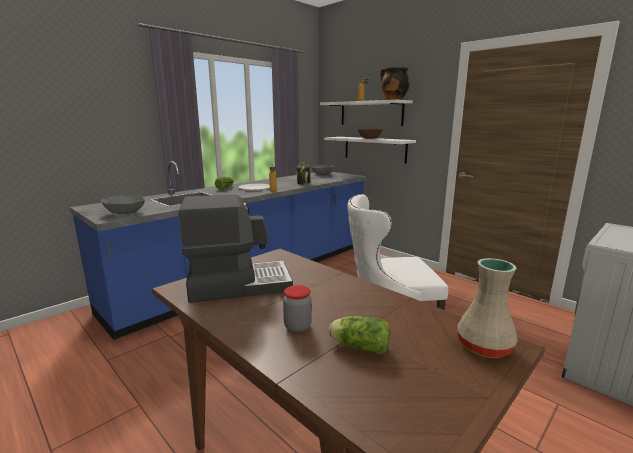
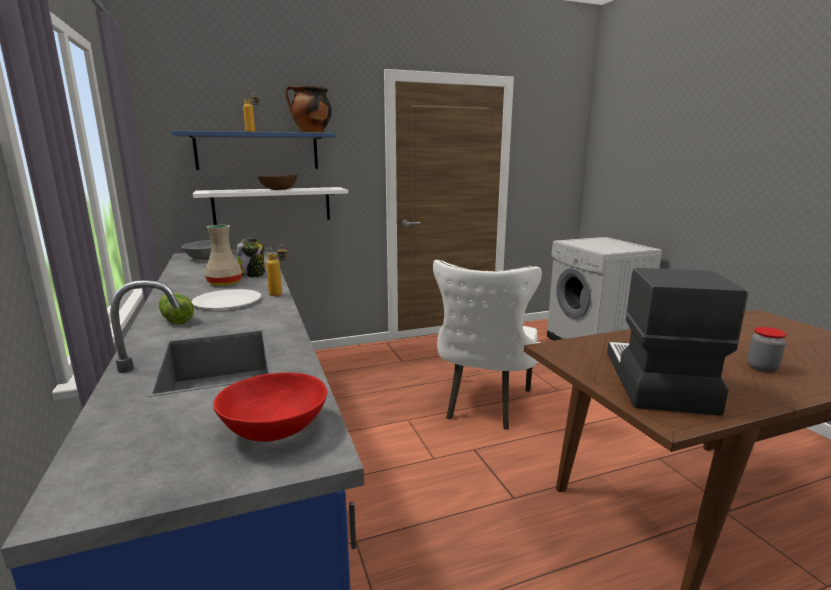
camera: 65 degrees left, 0 degrees up
grey bowl [101,196,145,214] -> red bowl [214,372,327,442]
white shelf [320,100,413,126] -> blue shelf [172,131,336,170]
lettuce [329,316,390,355] -> none
beige vase [457,258,518,358] -> beige vase moved to [205,225,243,286]

